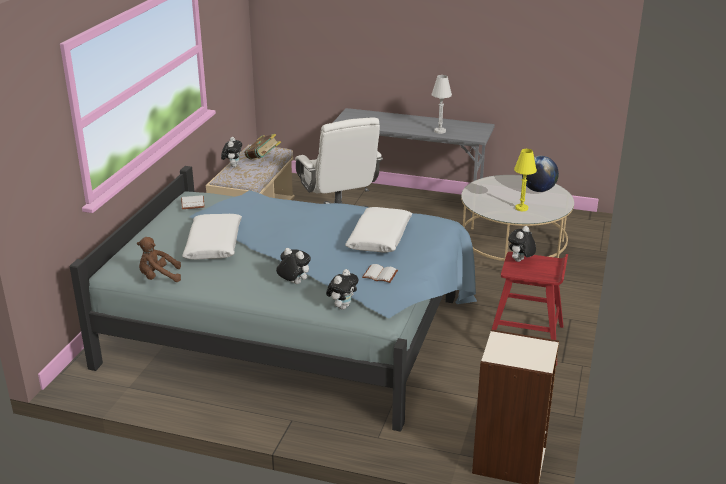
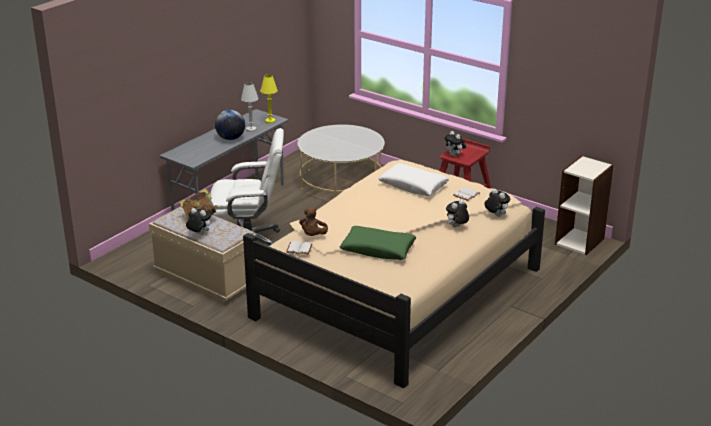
camera: 70 degrees left, 0 degrees up
blue bed [70,166,477,432] -> beige bed [243,160,545,388]
brown plush toy [137,237,181,282] -> brown plush toy moved to [299,207,328,236]
white pillow [182,214,242,259] -> green pillow [340,226,417,260]
yellow table lamp [514,149,537,211] -> yellow table lamp moved to [260,74,278,124]
globe [522,156,559,192] -> globe moved to [215,110,245,140]

